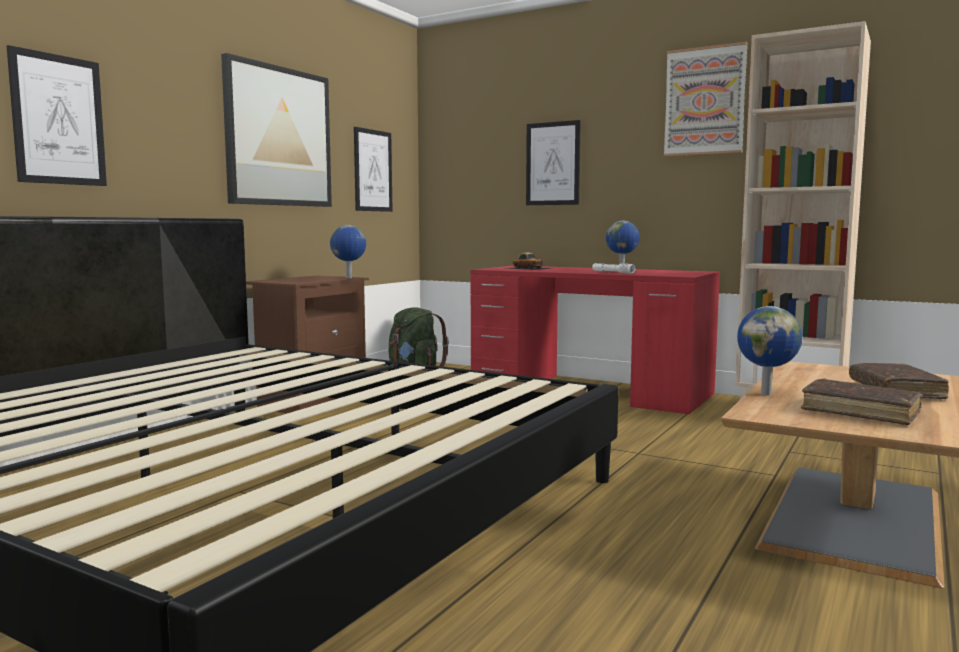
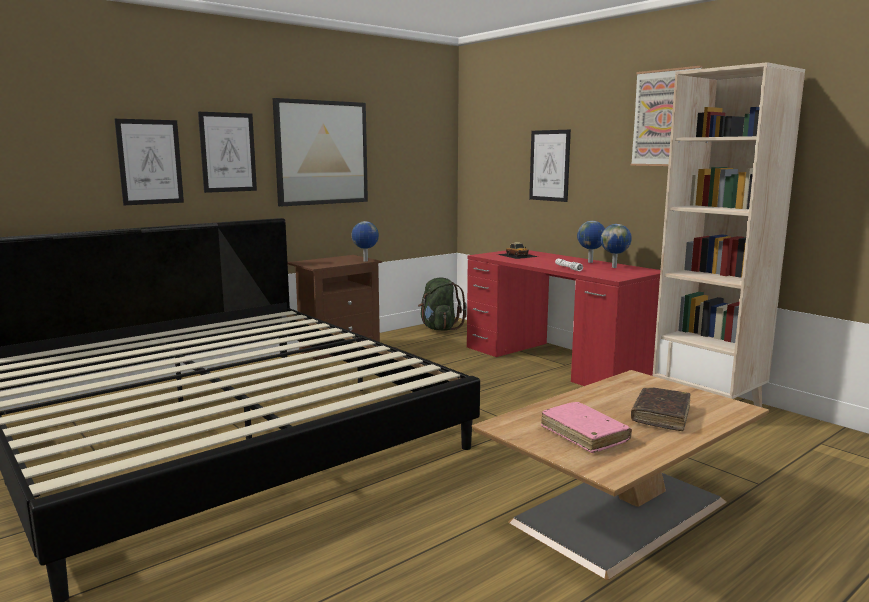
camera: 20 degrees right, 5 degrees up
picture [354,127,392,212] -> picture moved to [198,112,257,193]
globe [737,306,802,396] -> globe moved to [601,224,632,268]
brown book [801,378,923,425] -> pink book [541,402,632,453]

